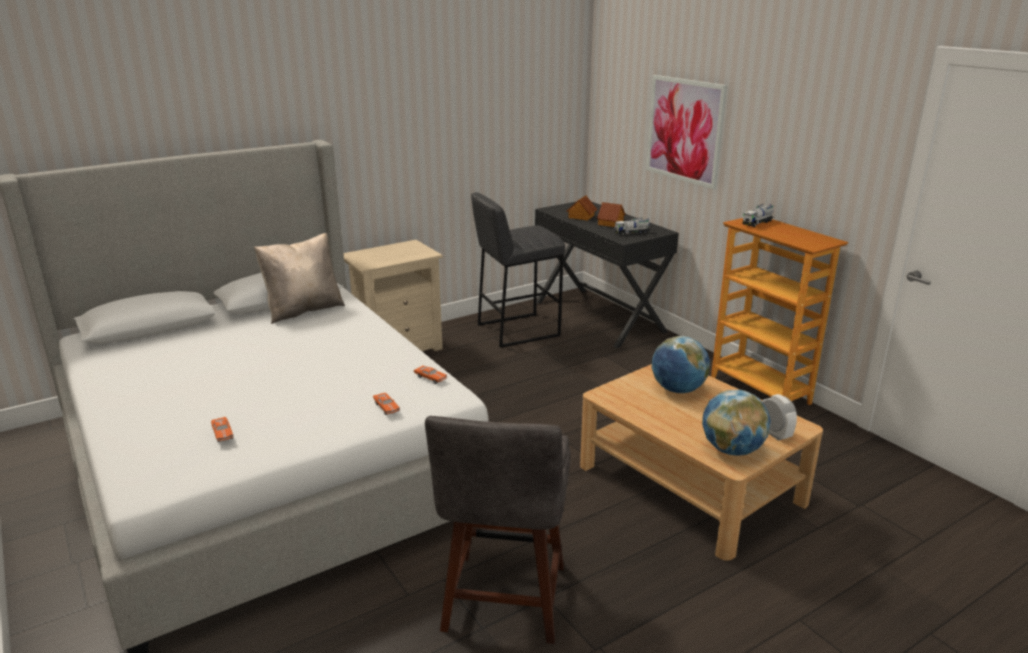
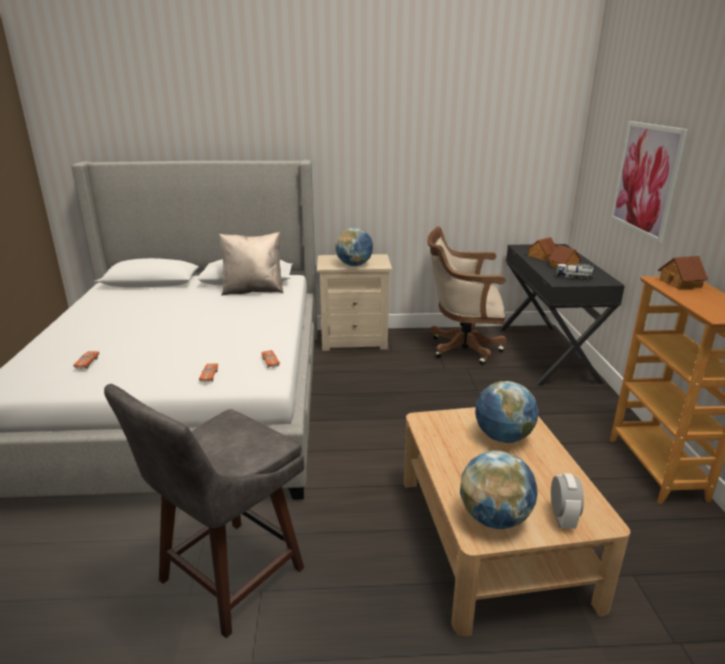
camera: 30 degrees right, 0 degrees up
grey stool [471,192,565,348] -> office chair [427,226,507,364]
toy truck [742,204,773,227] -> toy house [658,256,708,289]
none -> globe [335,228,373,266]

